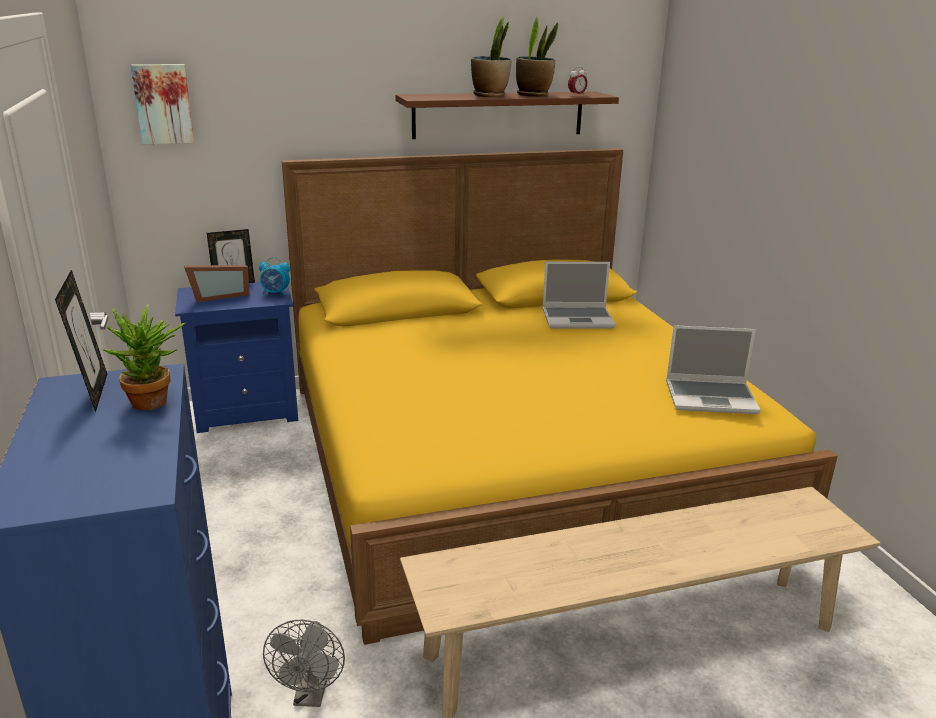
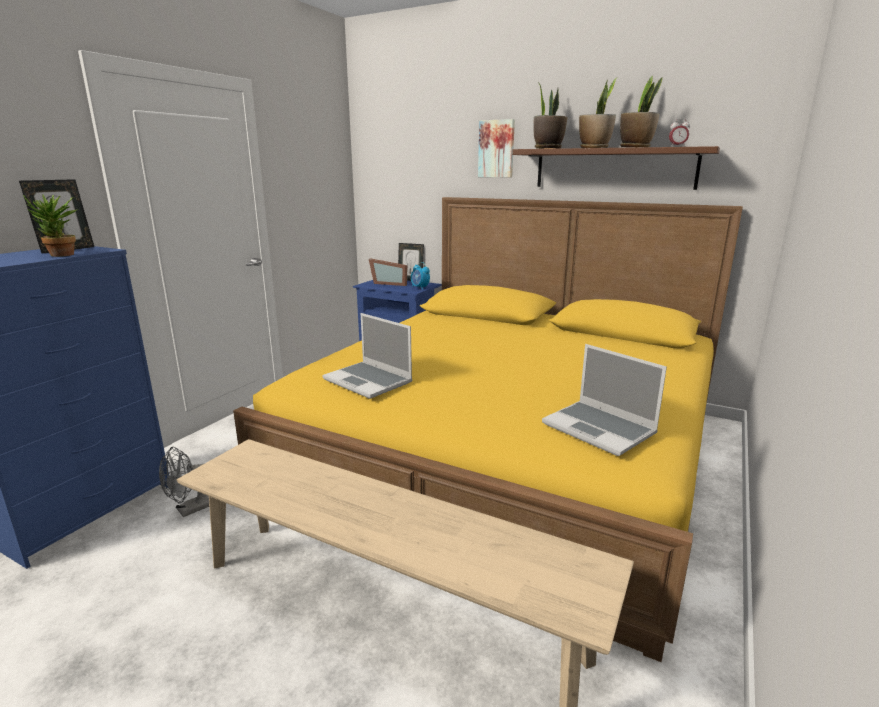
camera: 45 degrees right, 5 degrees down
picture [131,64,194,144] -> picture moved to [478,119,515,177]
laptop [542,262,616,328] -> laptop moved to [322,313,412,399]
none -> potted plant [533,82,568,149]

